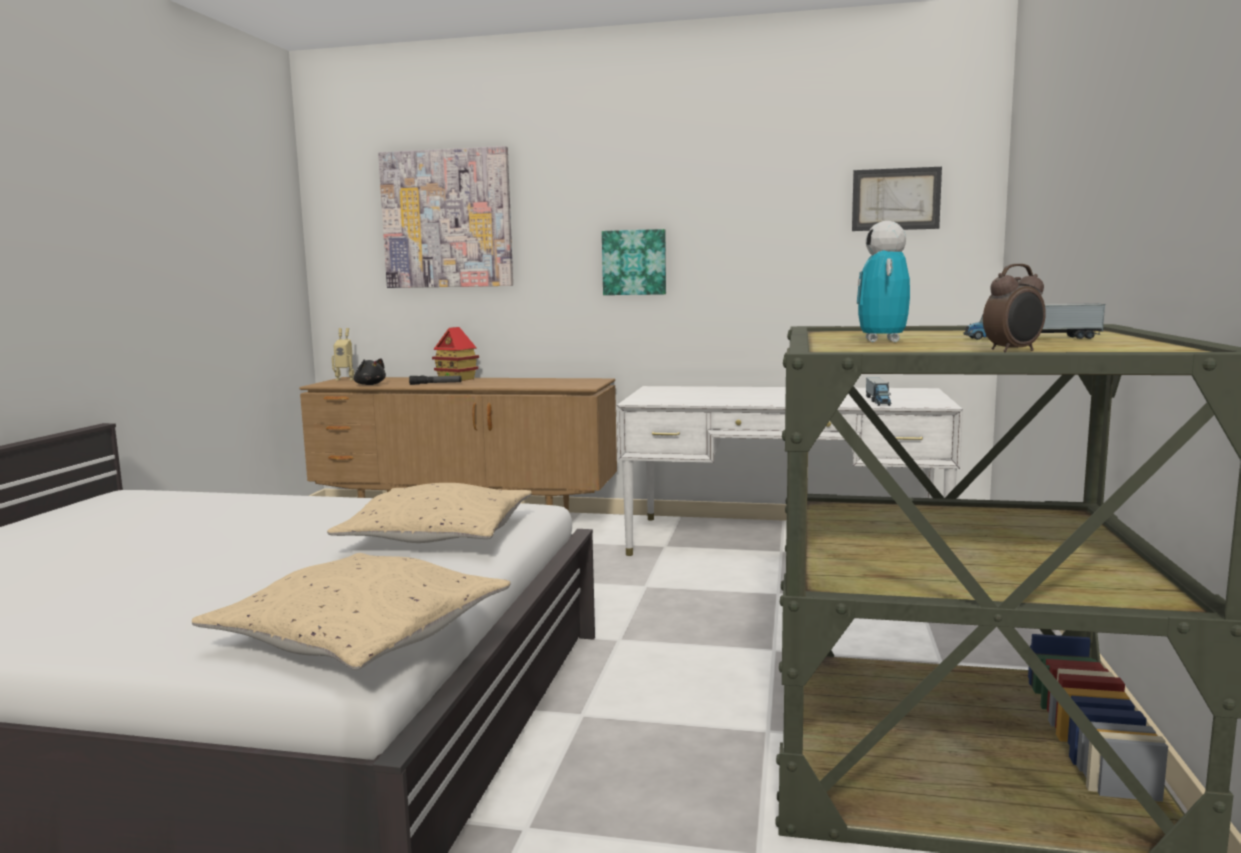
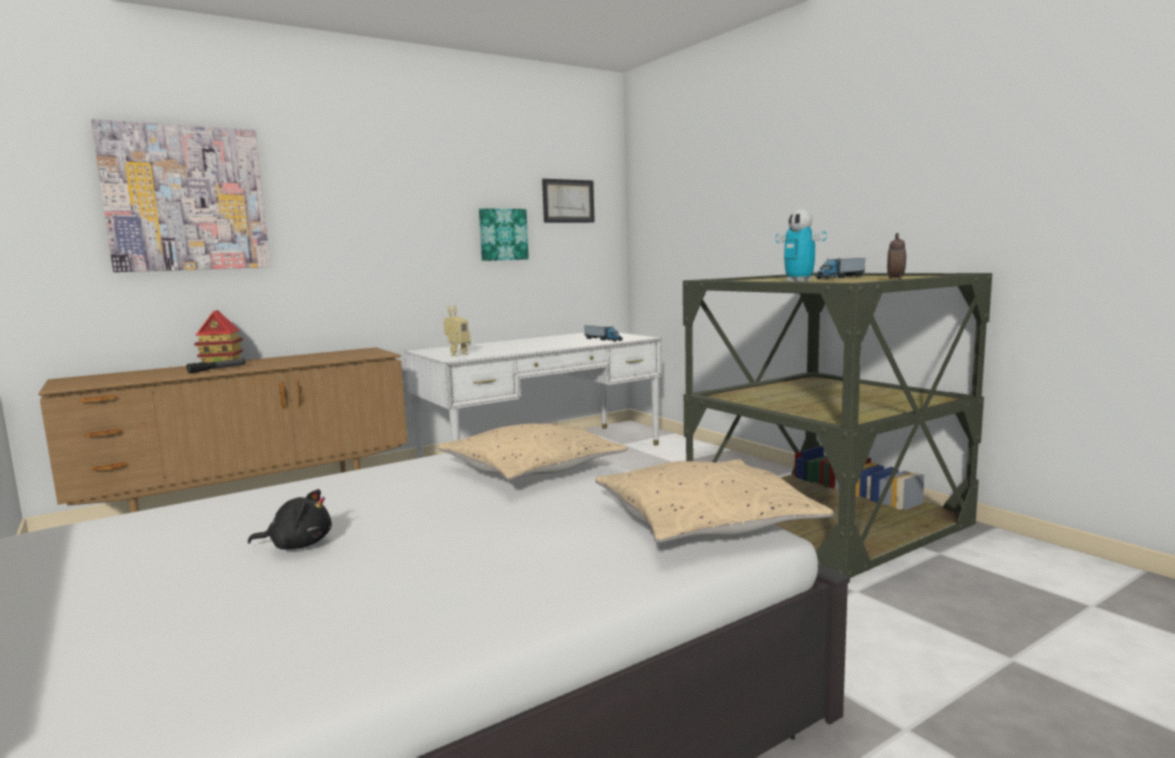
camera: 45 degrees left, 0 degrees up
toy robot [332,328,354,381] -> toy robot moved to [443,305,471,356]
black plush toy [354,358,386,385] -> black plush toy moved to [248,489,332,550]
picture [602,229,666,295] -> picture moved to [479,208,529,261]

